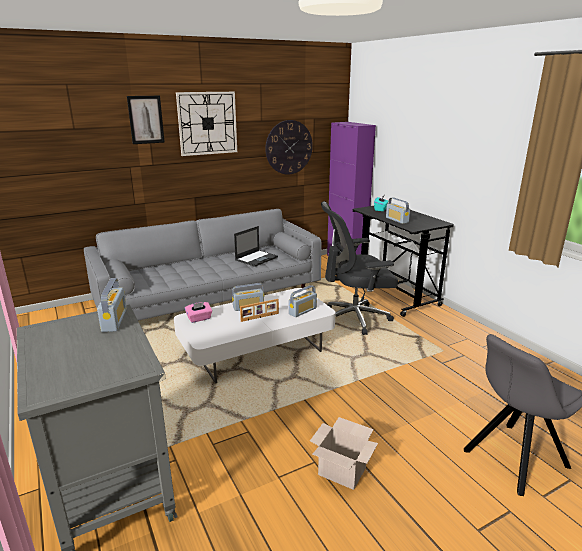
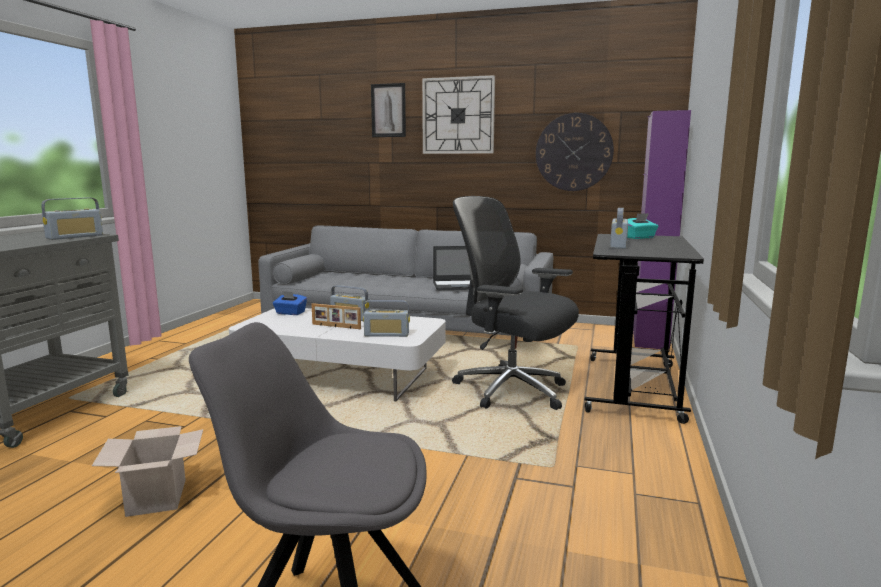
camera: 45 degrees right, 10 degrees down
pink tissue box [185,302,212,323] -> blue tissue box [273,291,307,315]

